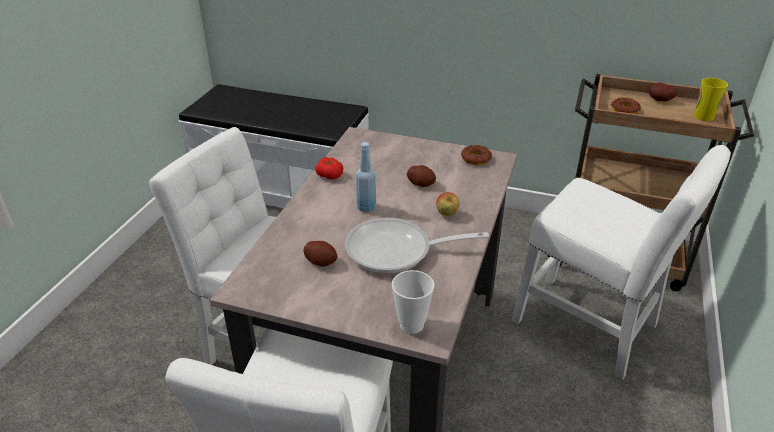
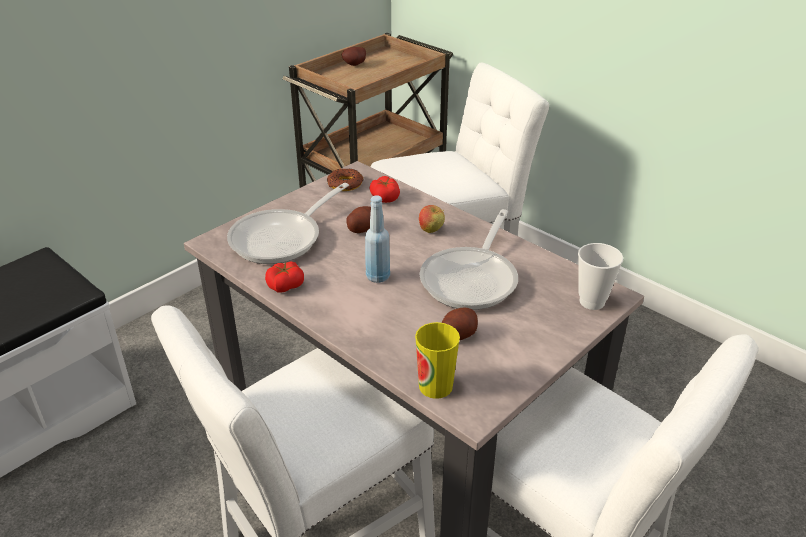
camera: 65 degrees left, 0 degrees up
donut [611,97,641,114] -> none
cup [694,78,728,121] -> cup moved to [415,322,460,399]
none -> frying pan [227,183,349,264]
none -> tomato [370,176,400,203]

